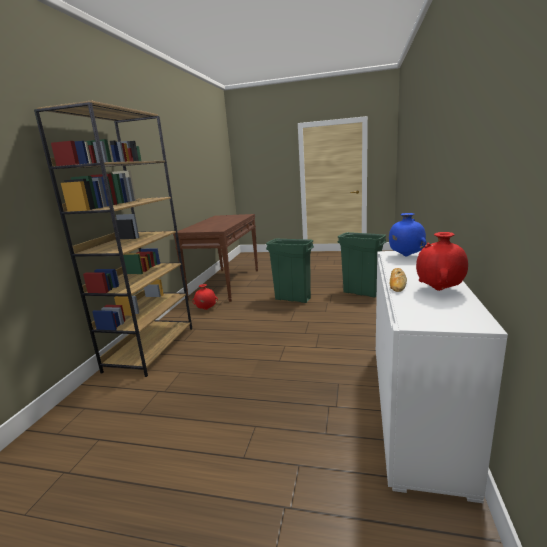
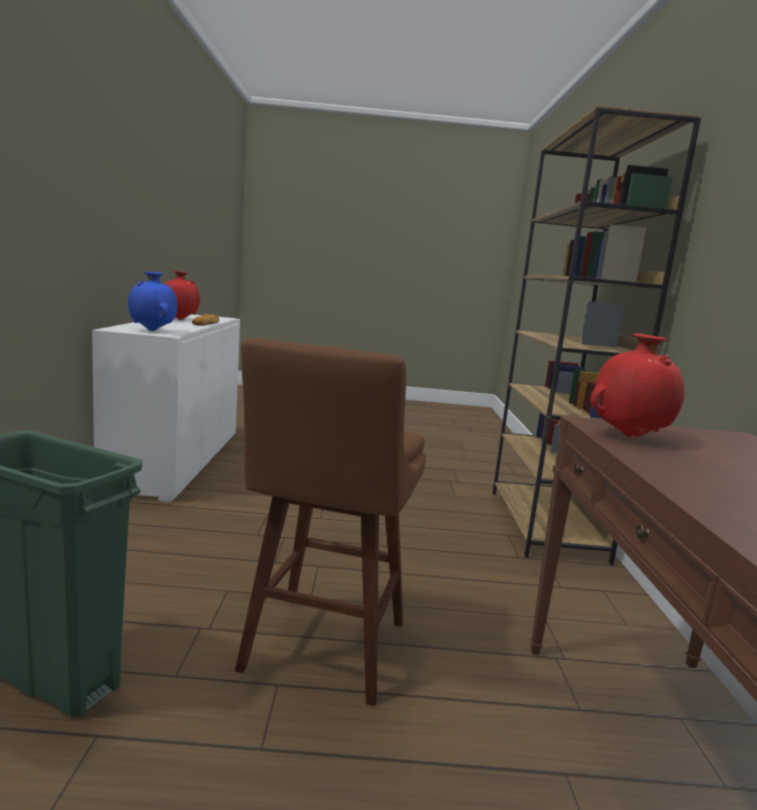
camera: 165 degrees right, 5 degrees down
red vase [192,284,218,310] -> red vase moved to [590,333,685,438]
green trash can [266,239,314,303] -> brown stool [235,338,426,706]

